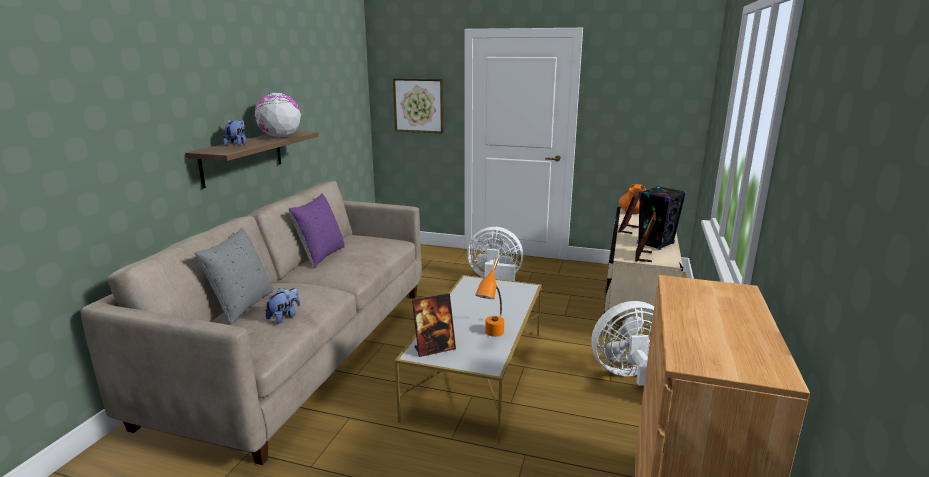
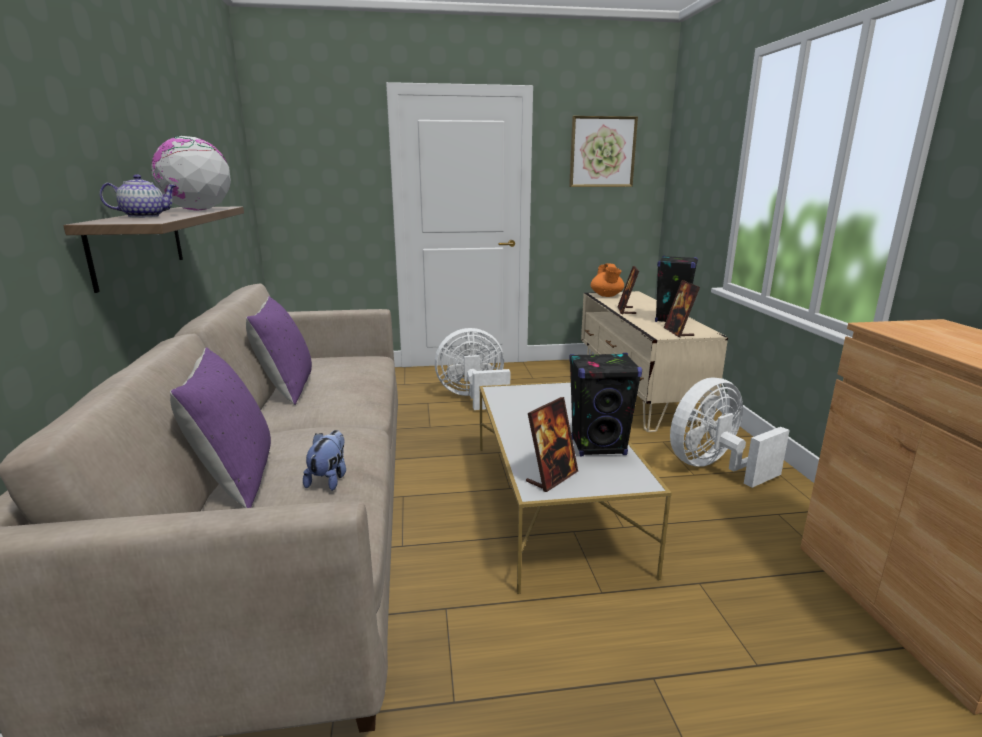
camera: 25 degrees left, 0 degrees up
grey pillow [194,227,273,325] -> purple pillow [170,347,271,508]
plush toy [223,120,246,146] -> teapot [100,174,177,217]
picture [393,78,444,133] -> picture moved to [569,116,638,187]
orange table lamp [475,258,504,337] -> black speaker [569,353,642,456]

